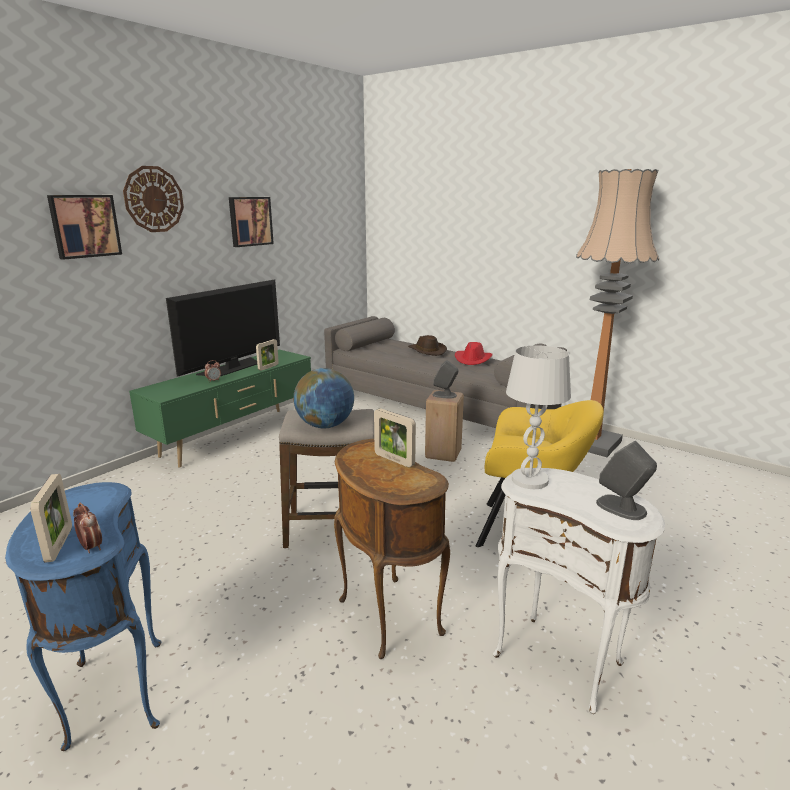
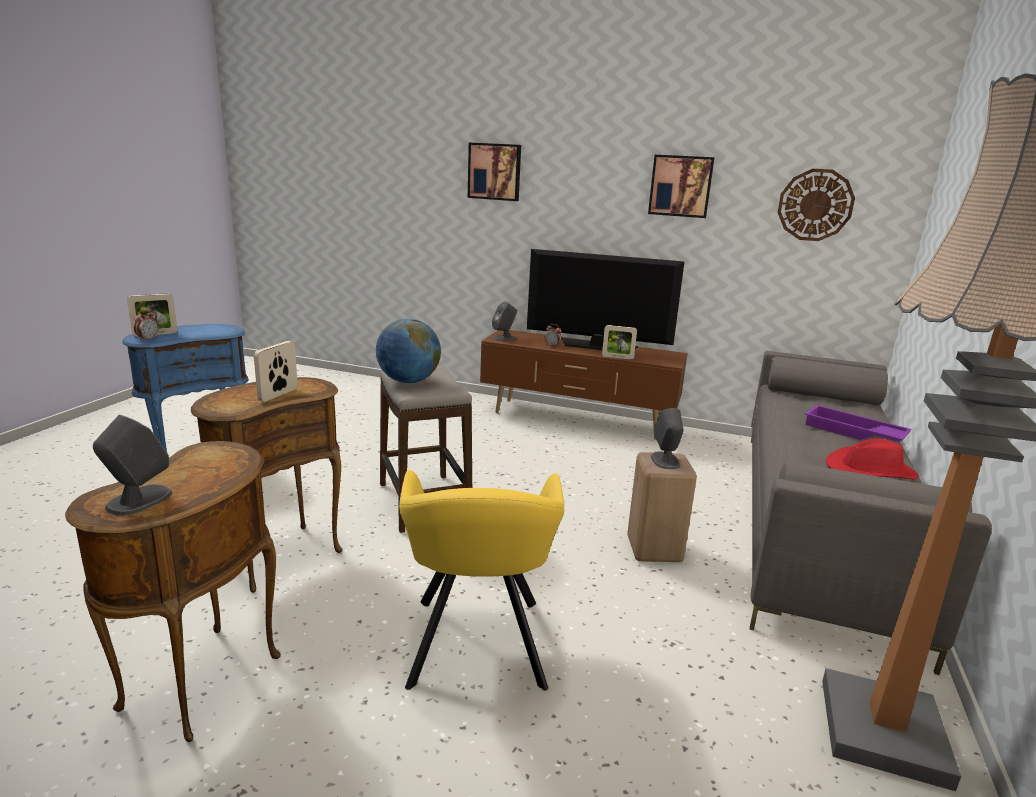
camera: 70 degrees right, 0 degrees up
wall clock [123,166,184,232] -> wall clock moved to [777,169,855,241]
green tv stand [129,350,311,468] -> brown tv stand [480,330,687,440]
brown hat [408,335,447,356] -> purple tray [805,405,911,442]
white side table [493,468,665,714] -> brown side table [65,441,281,742]
white table lamp [506,345,571,489] -> none
none -> grey speaker [492,301,517,341]

